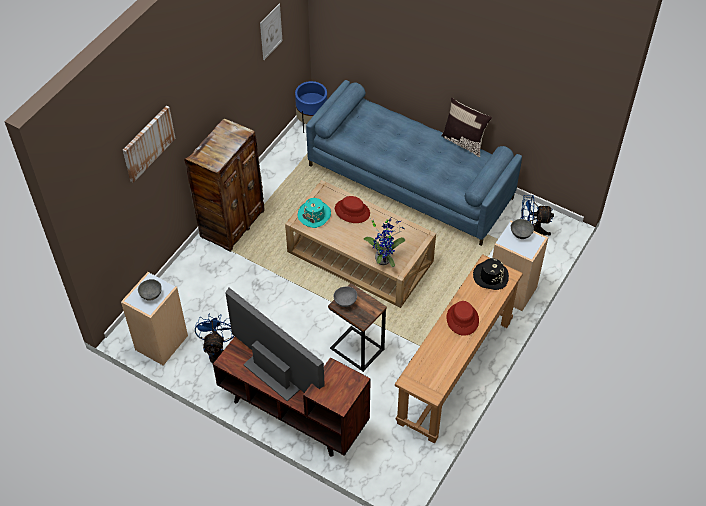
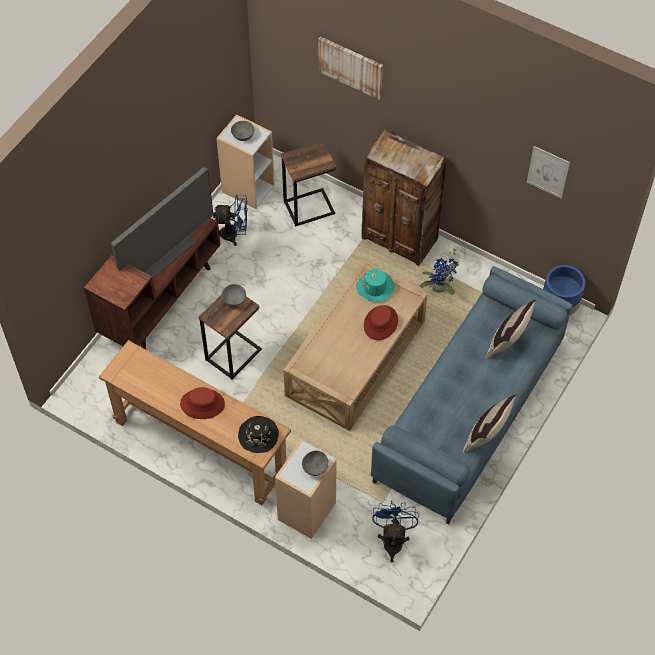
camera: 90 degrees right, 5 degrees up
potted plant [364,217,405,267] -> potted plant moved to [420,247,459,295]
none -> side table [281,141,336,227]
none -> pillow [486,300,536,359]

